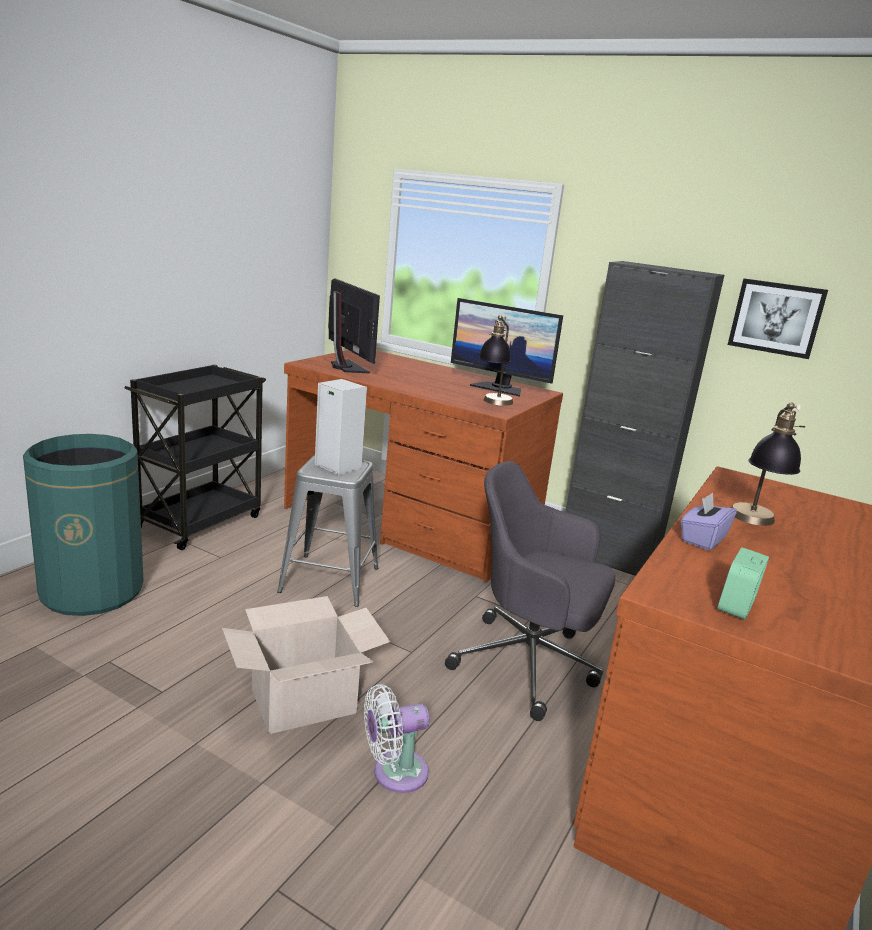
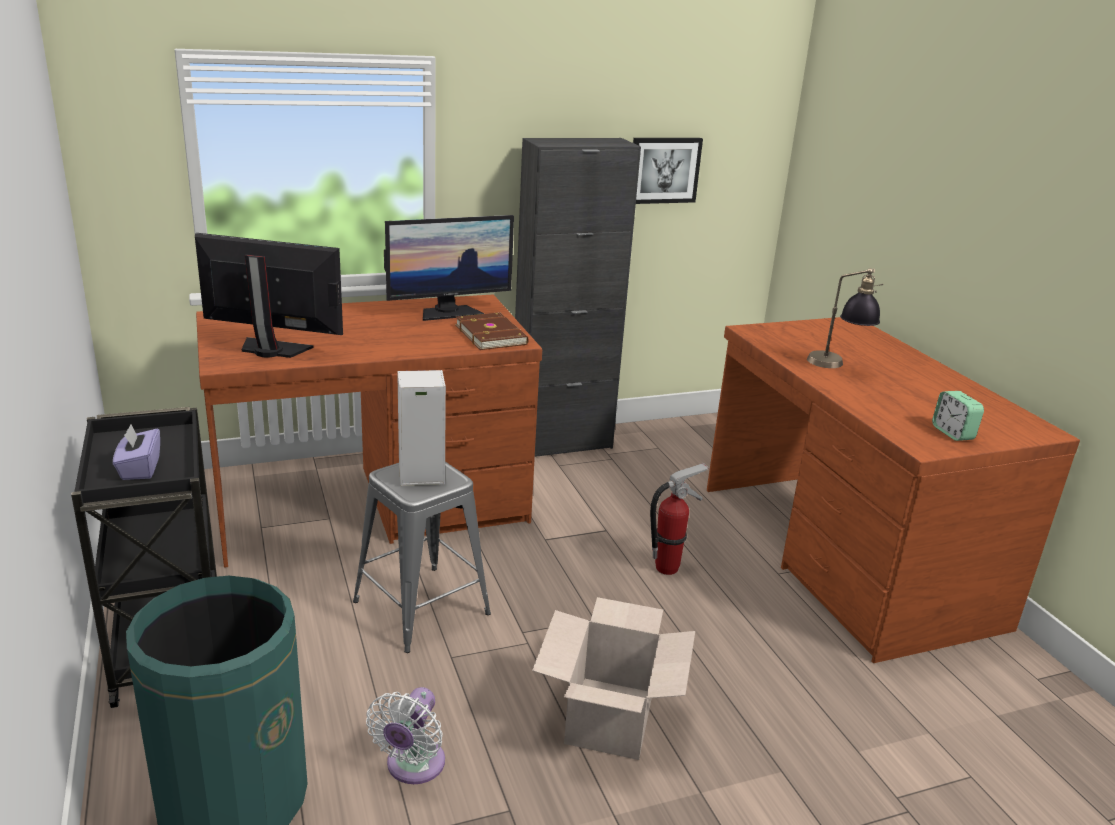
camera: 50 degrees left, 5 degrees up
white fan [364,684,430,793] -> white fan moved to [366,687,445,784]
grey office chair [445,461,615,721] -> fire extinguisher [650,463,708,575]
table lamp [478,315,513,406] -> brown book [455,312,529,350]
purple tissue box [680,493,737,550] -> purple tissue box moved to [113,424,160,480]

